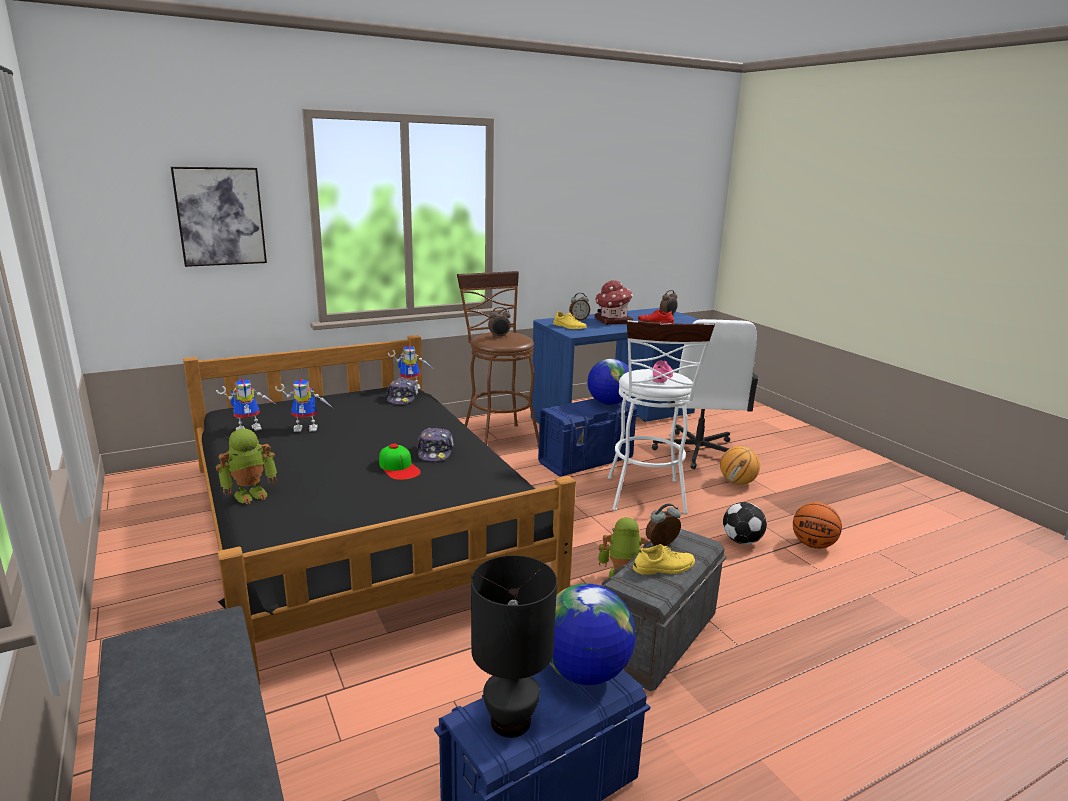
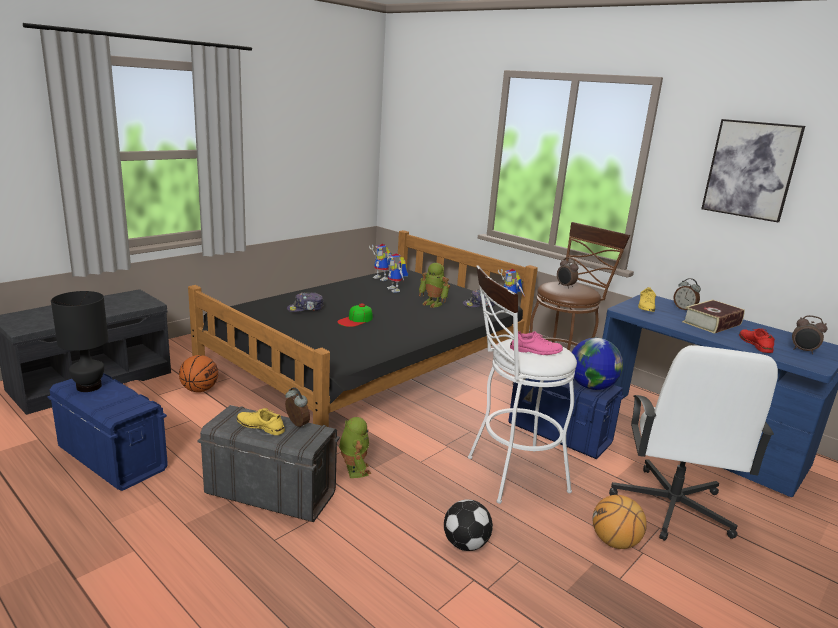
camera: 70 degrees right, 0 degrees up
picture [171,167,267,267] -> picture moved to [701,119,805,223]
toy robot [216,429,277,504] -> toy robot moved to [419,263,450,308]
cap [417,428,454,462] -> cap moved to [287,292,323,312]
globe [549,583,636,685] -> none
toy house [595,280,633,325] -> book [682,300,745,334]
yellow shoe [633,544,695,575] -> yellow shoe turned 150 degrees clockwise [237,408,285,435]
white office chair [652,319,760,469] -> white office chair turned 60 degrees counterclockwise [609,345,778,541]
basketball [793,502,842,549] -> basketball moved to [179,355,218,392]

